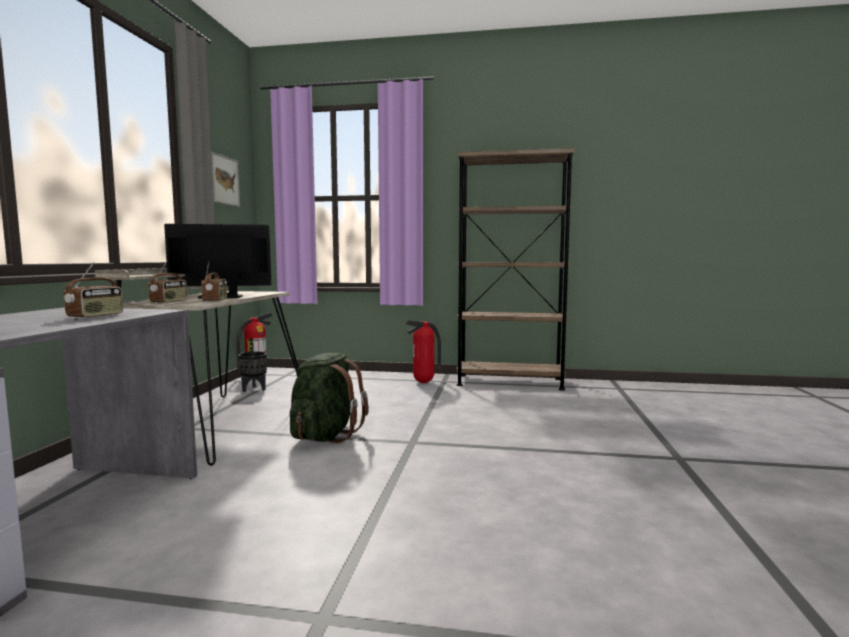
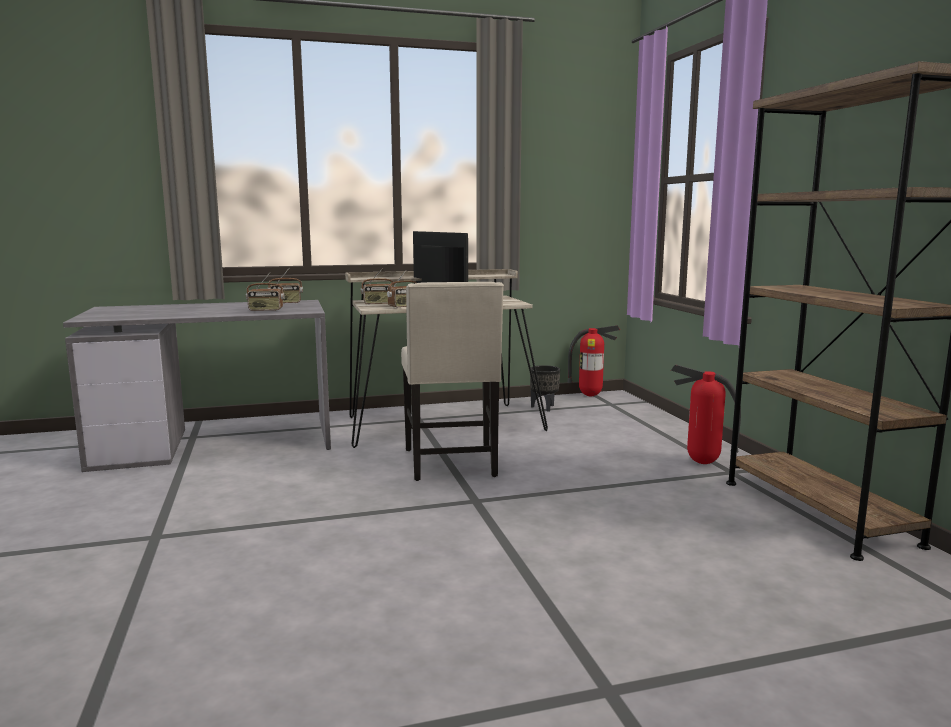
camera: 65 degrees right, 5 degrees up
picture [211,152,240,207] -> none
green backpack [290,353,369,443] -> beige chair [401,282,504,481]
none -> radio [267,267,303,303]

